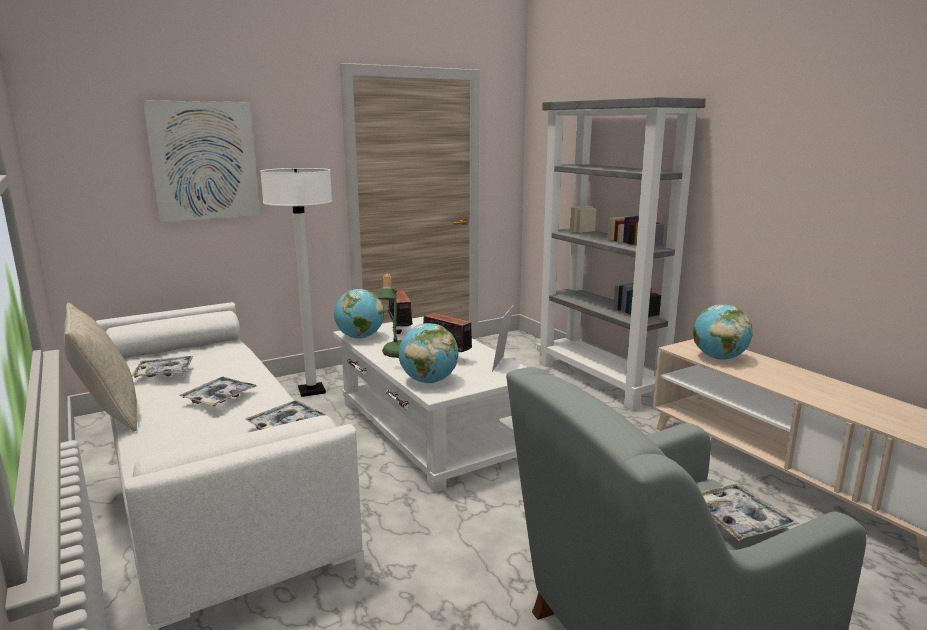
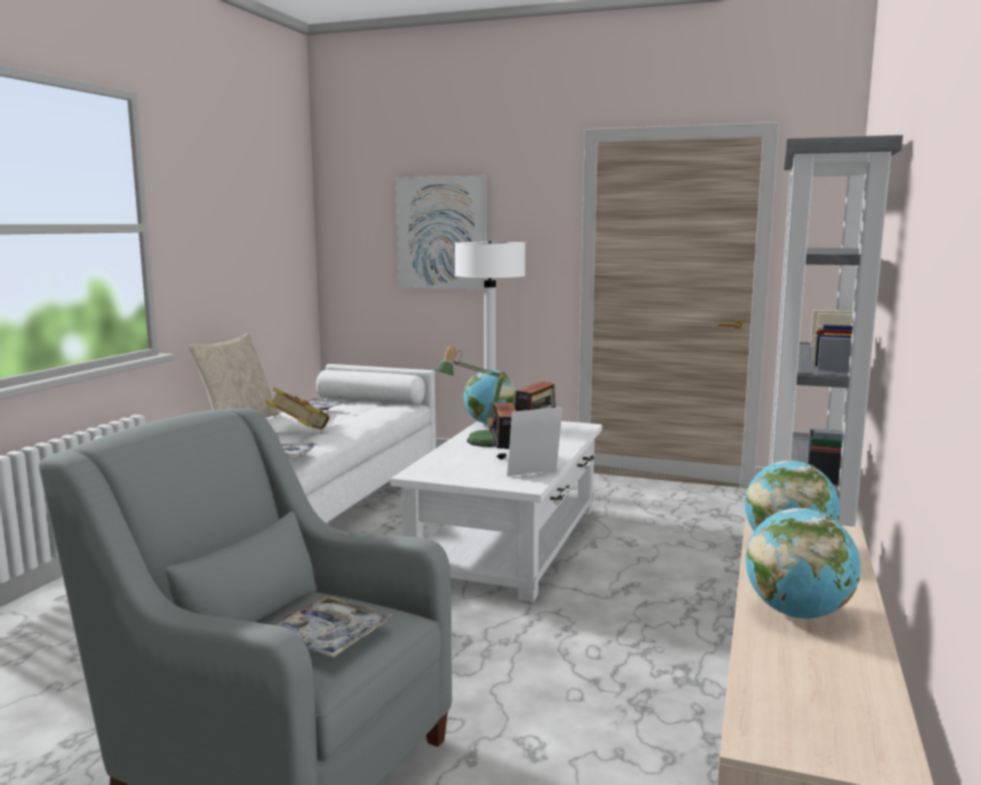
camera: 50 degrees right, 5 degrees down
tray [179,377,257,406] -> book [266,387,330,430]
globe [399,323,458,383] -> globe moved to [746,508,860,619]

